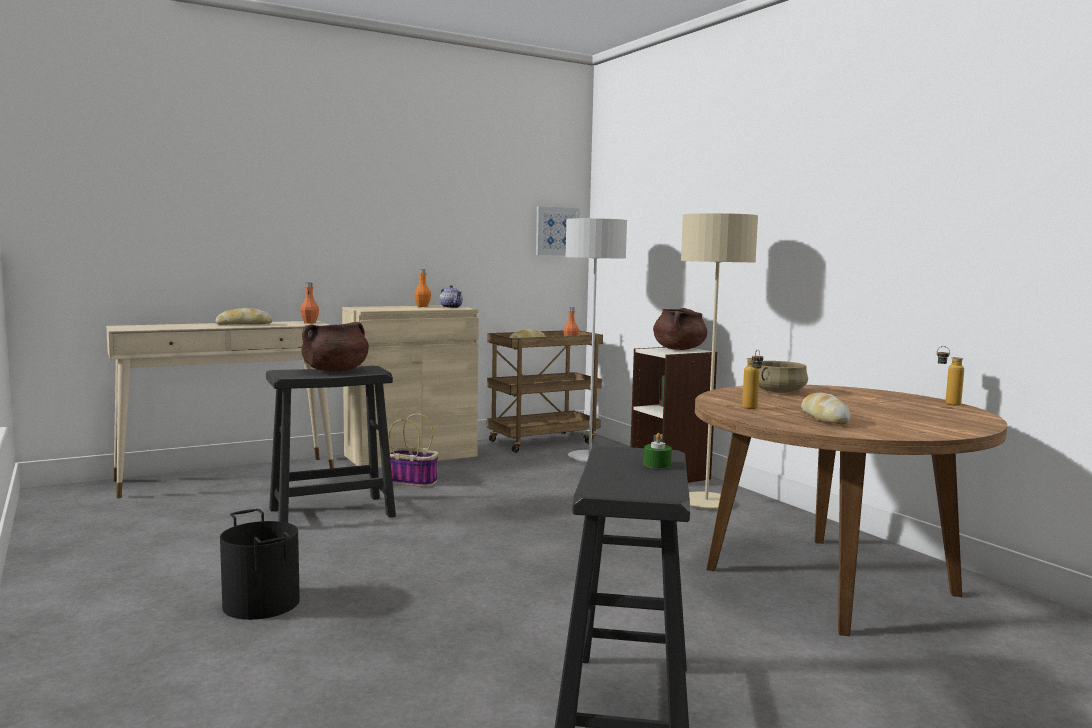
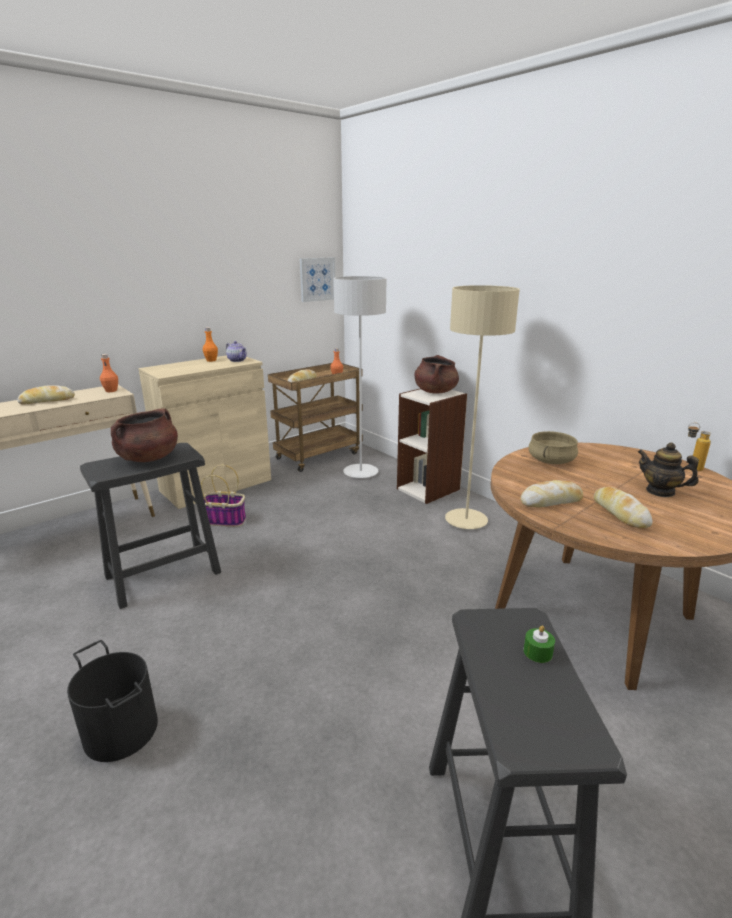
camera: 10 degrees left, 15 degrees up
bottle [742,349,763,409] -> bread [520,480,583,507]
none -> teapot [638,443,699,497]

